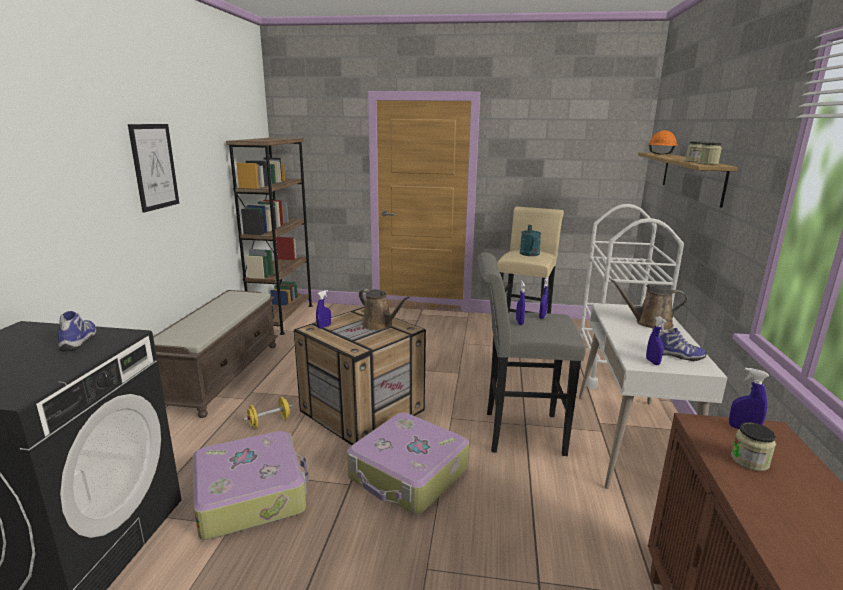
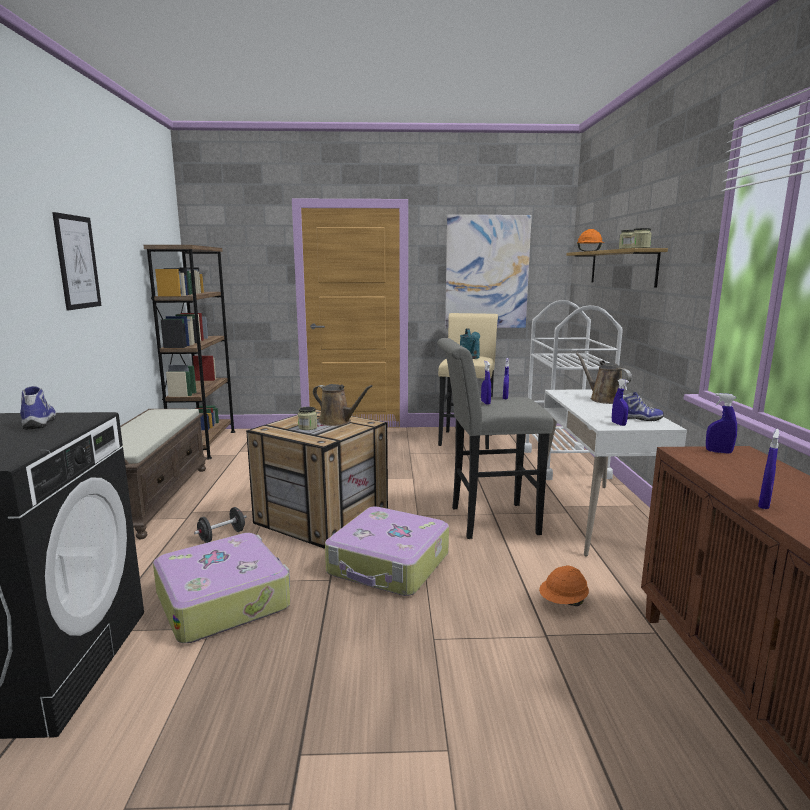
camera: 10 degrees left, 5 degrees down
yellow dumbbell [243,397,293,429] -> black dumbbell [194,507,247,543]
blue spray bottle [316,290,331,329] -> blue spray bottle moved to [758,429,780,509]
brown watering can [609,278,688,330] -> brown watering can turned 60 degrees clockwise [576,353,632,404]
jar [731,422,776,471] -> jar moved to [298,407,317,430]
none -> picture [445,215,532,328]
none -> orange hard hat [539,565,589,606]

